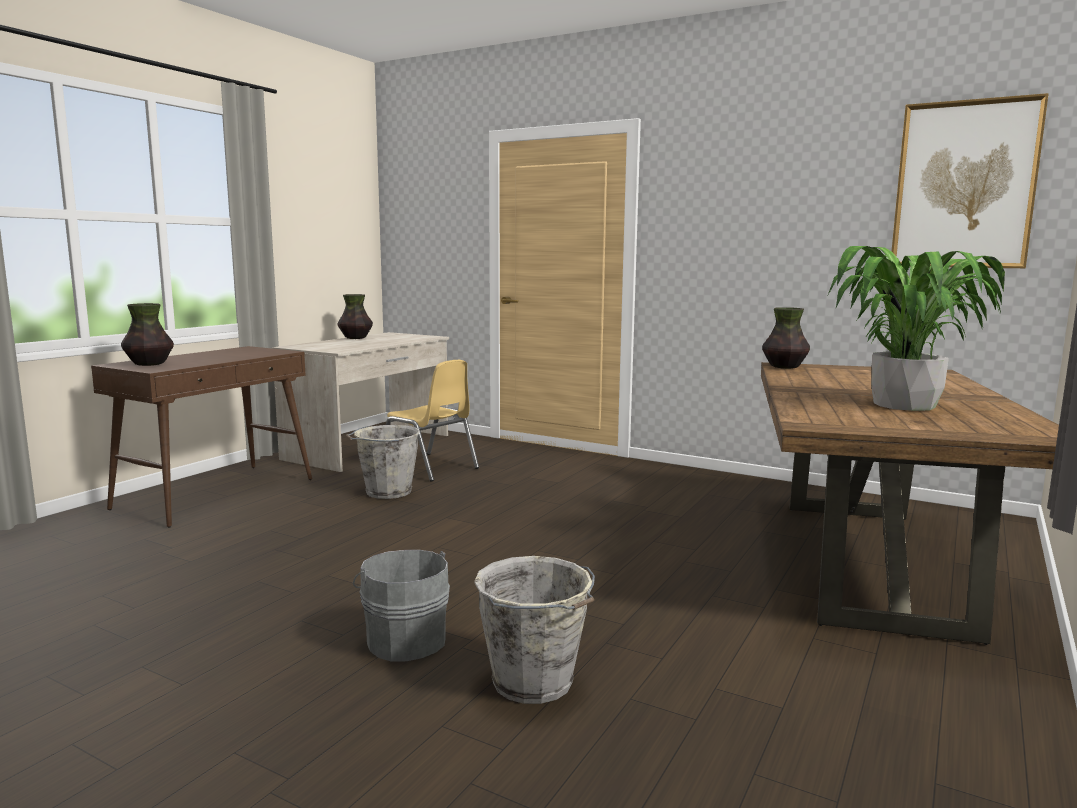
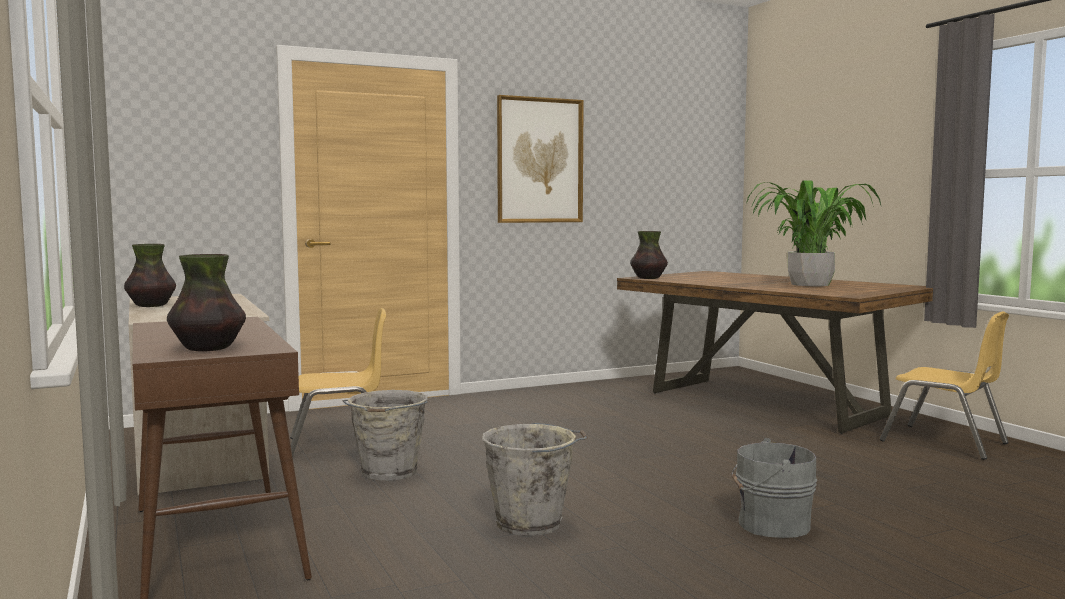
camera: 55 degrees left, 5 degrees down
grey bucket [474,556,595,704] -> grey bucket moved to [482,423,588,536]
picture [891,93,1049,268] -> picture moved to [497,95,584,223]
none -> yellow chair [880,312,1009,460]

